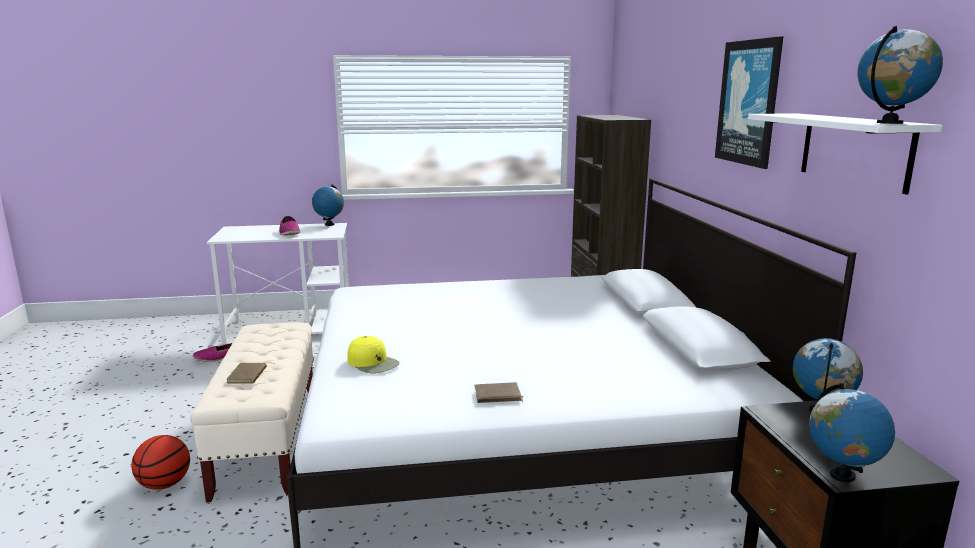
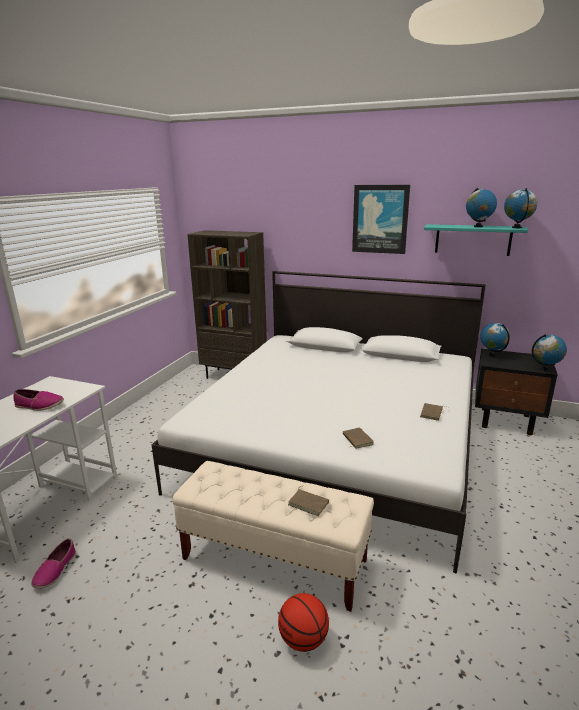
camera: 60 degrees left, 5 degrees up
globe [312,184,344,226] -> globe moved to [466,188,497,227]
yellow cap [348,336,399,373] -> brown book [343,427,374,449]
white shelf [748,113,943,194] -> turquoise shelf [424,224,528,256]

